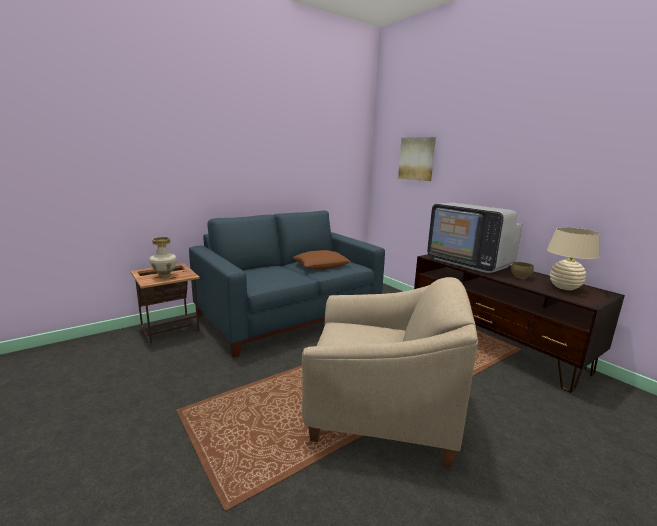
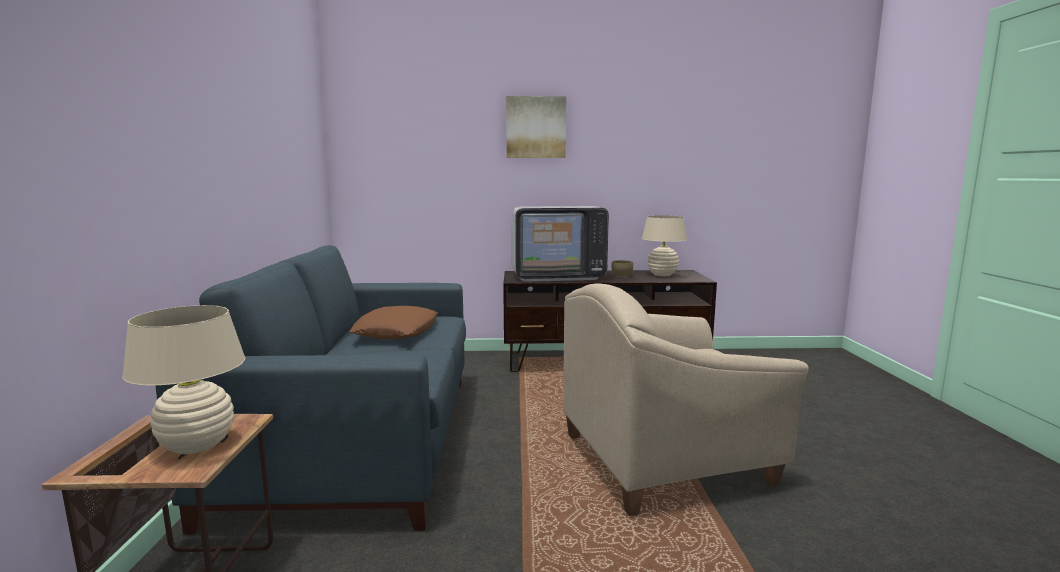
camera: 55 degrees left, 5 degrees down
vase [149,237,177,279] -> beige table lamp [122,305,245,454]
beige armchair [302,277,478,468] -> beige armchair turned 150 degrees counterclockwise [563,283,809,516]
picture [398,137,436,181] -> picture moved to [506,96,566,158]

